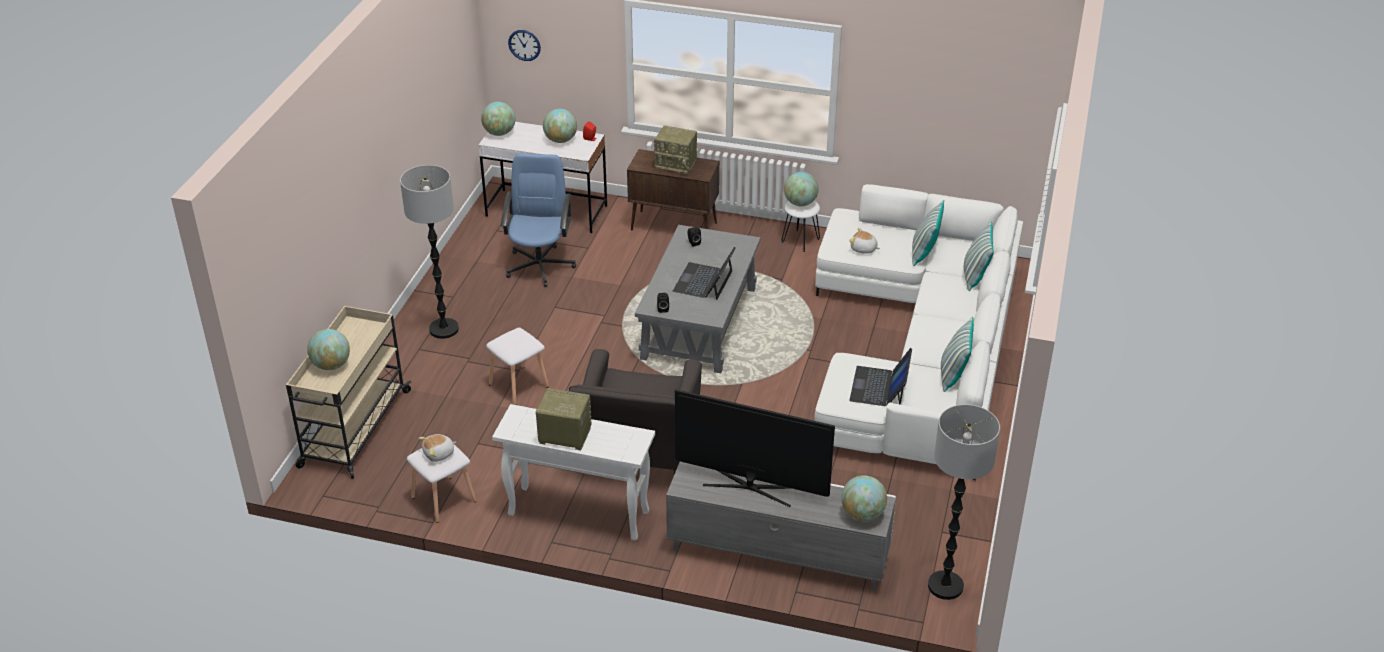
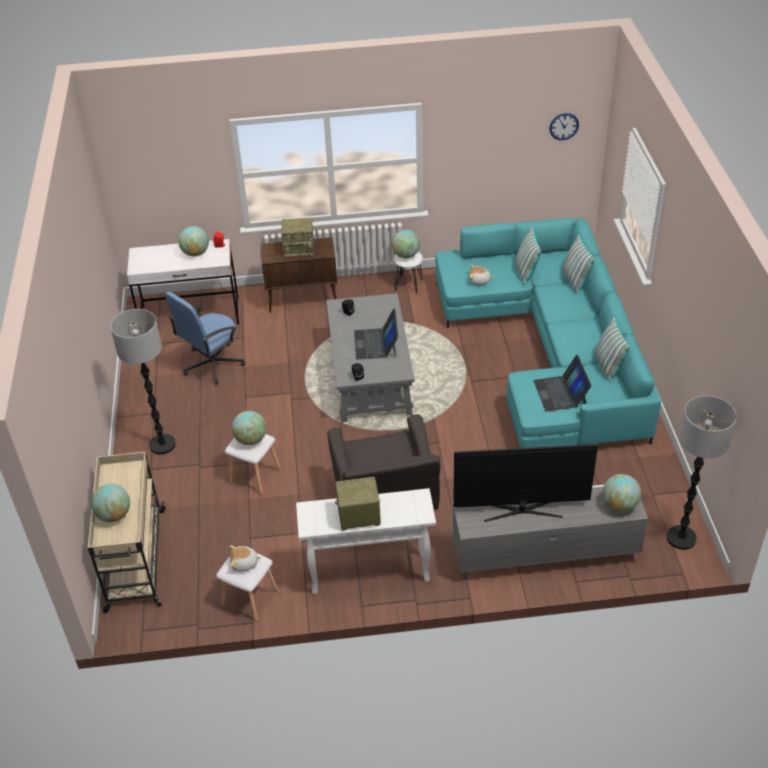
camera: 20 degrees left, 5 degrees up
plush toy [418,434,456,462] -> plush toy turned 45 degrees clockwise [229,545,262,572]
globe [481,102,515,136] -> globe moved to [232,411,266,445]
blue office chair [501,153,576,287] -> blue office chair turned 120 degrees counterclockwise [165,292,245,384]
wall clock [508,30,541,61] -> wall clock moved to [549,113,579,140]
white sofa [815,184,1023,480] -> turquoise sofa [435,217,661,448]

